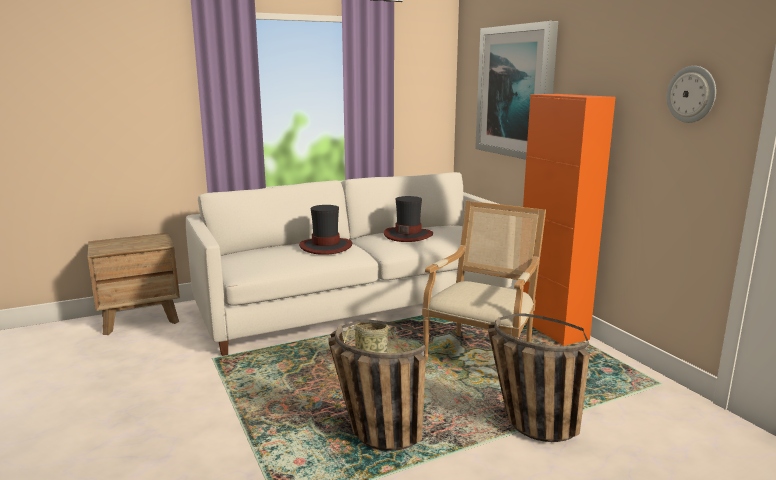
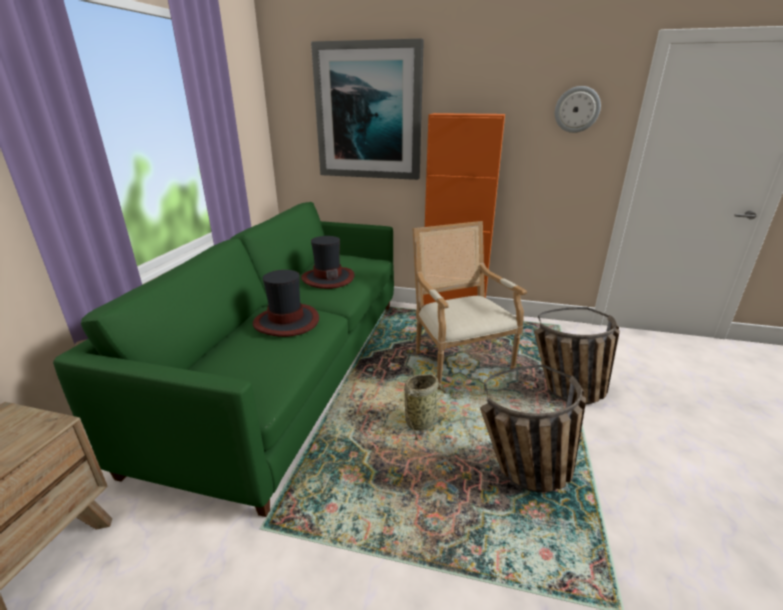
camera: 50 degrees left, 10 degrees up
white sofa [186,172,512,356] -> green sofa [53,202,394,517]

